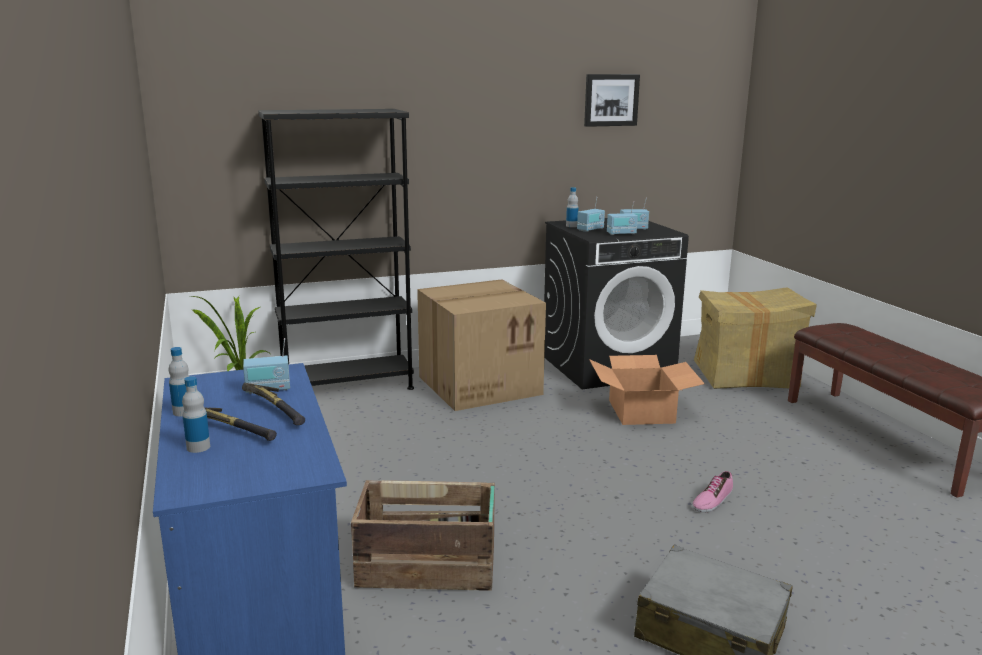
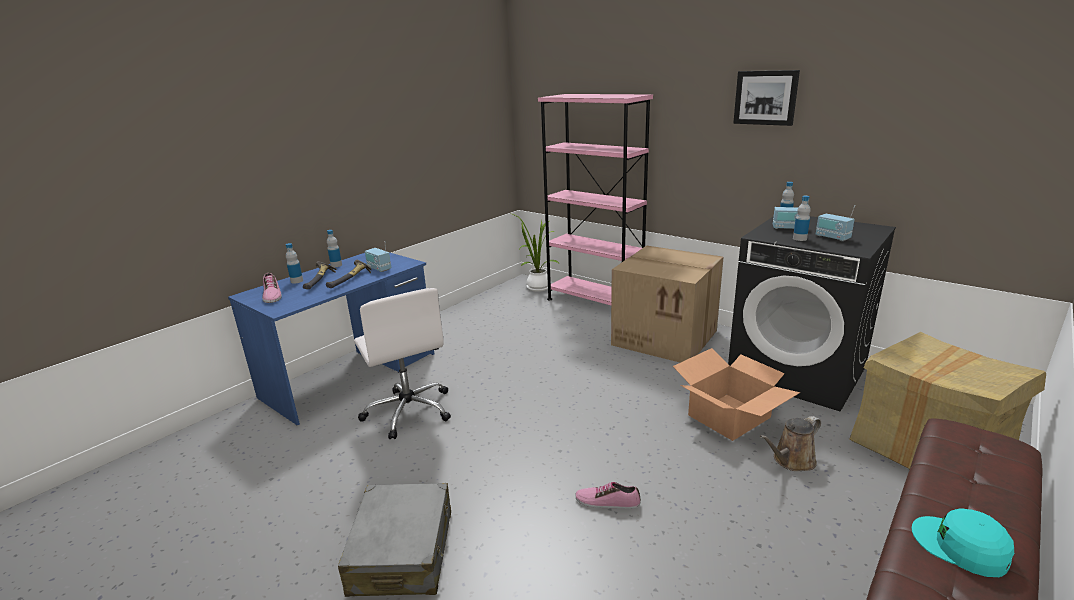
camera: 60 degrees right, 5 degrees up
black bookcase [258,109,414,390] -> pink bookcase [538,94,653,305]
crate [351,480,495,591] -> white office chair [354,288,451,439]
picture [584,74,640,127] -> picture moved to [733,70,800,126]
radio [607,201,638,235] -> bottle [793,196,811,241]
none -> shoe [262,273,282,303]
none -> brown watering can [760,416,821,471]
none -> turquoise cap [912,509,1014,577]

